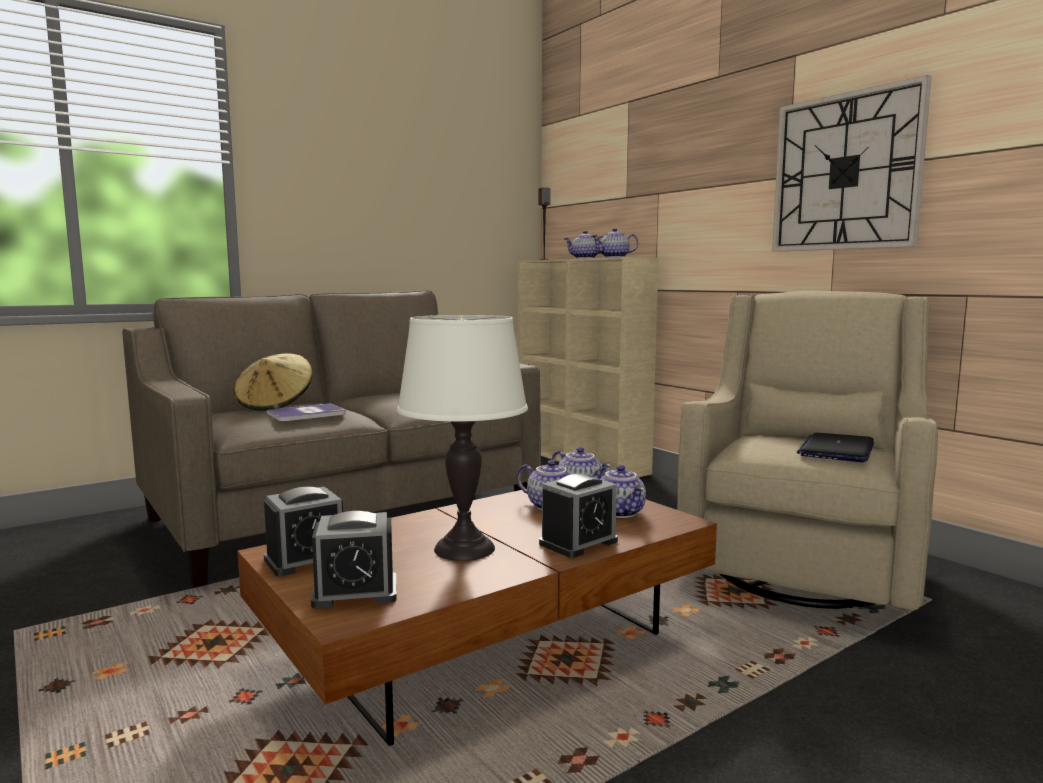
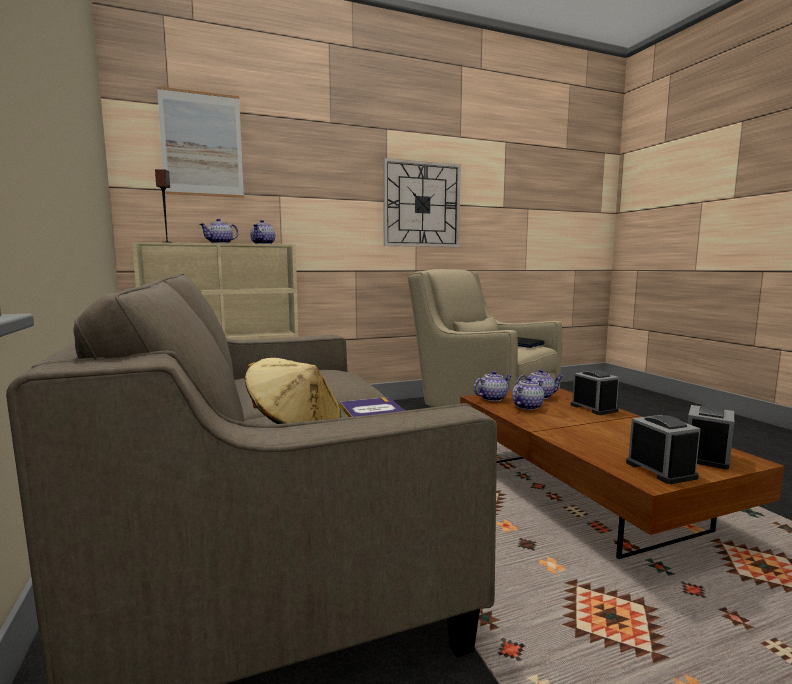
camera: 75 degrees left, 0 degrees up
alarm clock [311,511,397,609] -> alarm clock turned 150 degrees counterclockwise [688,405,734,470]
white table lamp [397,315,528,561] -> none
none -> picture [157,86,244,198]

